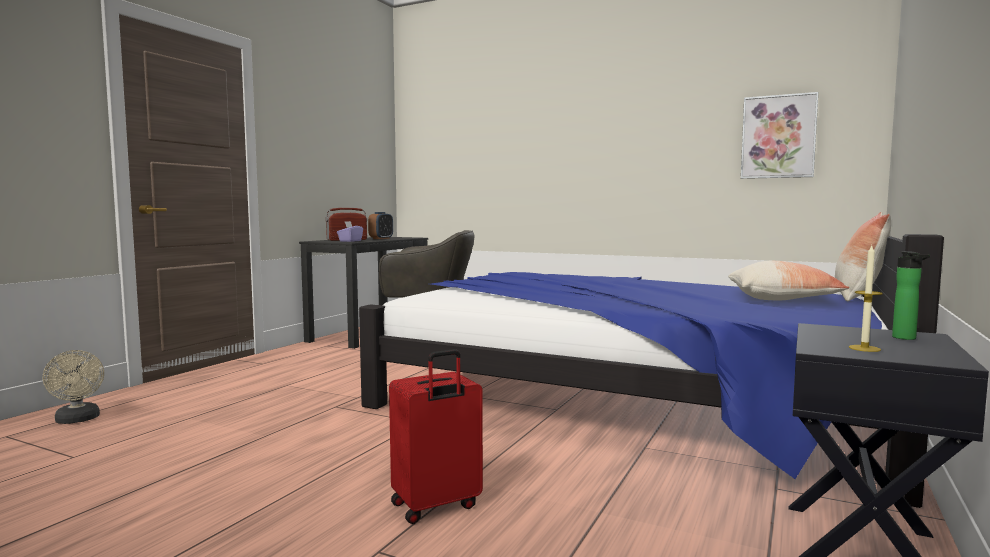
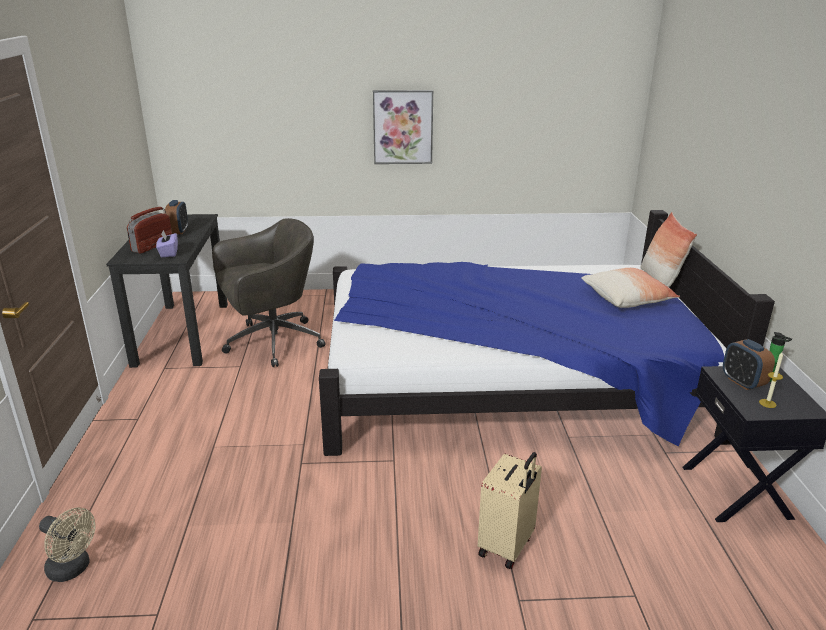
camera: 30 degrees left, 20 degrees up
red suitcase [389,349,483,524] -> beige suitcase [478,452,542,569]
picture [741,92,818,179] -> picture moved to [373,90,433,164]
none -> alarm clock [723,339,775,390]

